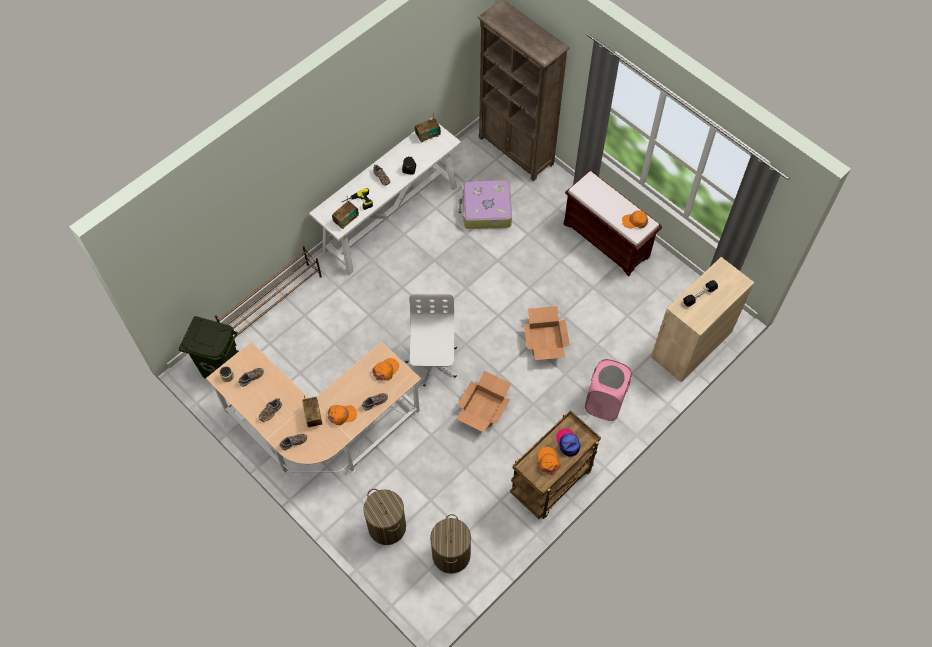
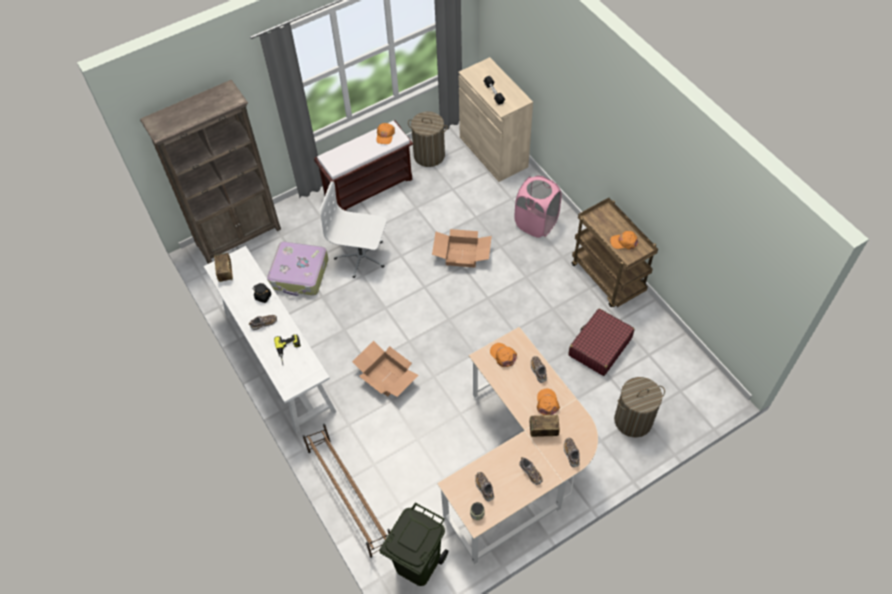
camera: 75 degrees left, 5 degrees down
radio [332,197,359,229] -> none
white office chair [405,293,457,386] -> white office chair moved to [320,182,386,278]
laundry basket [430,514,471,574] -> laundry basket moved to [408,112,448,167]
cardboard box [456,371,511,433] -> cardboard box moved to [352,341,419,397]
cap [556,428,580,456] -> none
none -> red suitcase [568,309,635,376]

